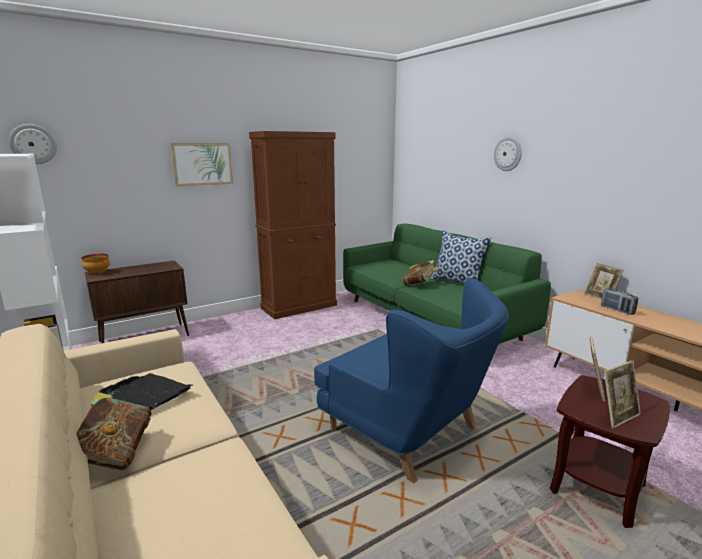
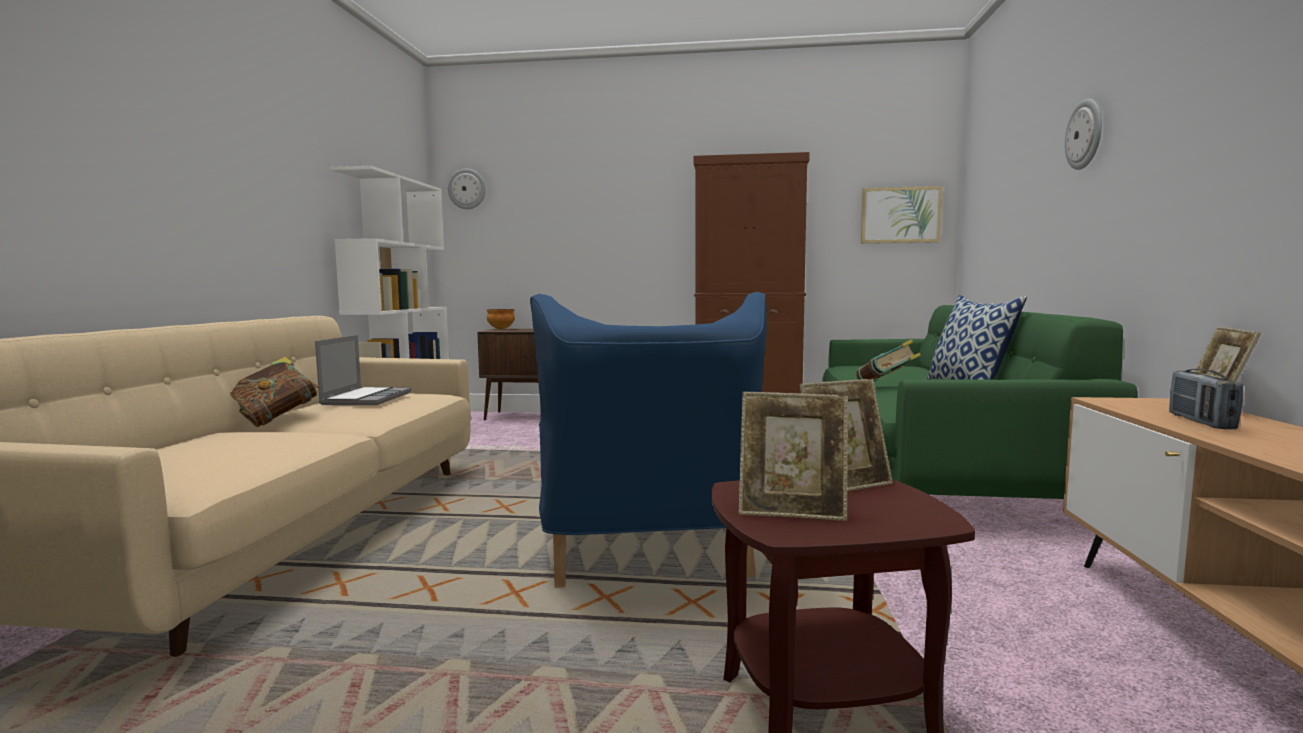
camera: 40 degrees right, 10 degrees down
black tray [98,373,192,410] -> laptop [315,335,411,405]
picture [170,143,233,186] -> picture moved to [861,186,943,243]

